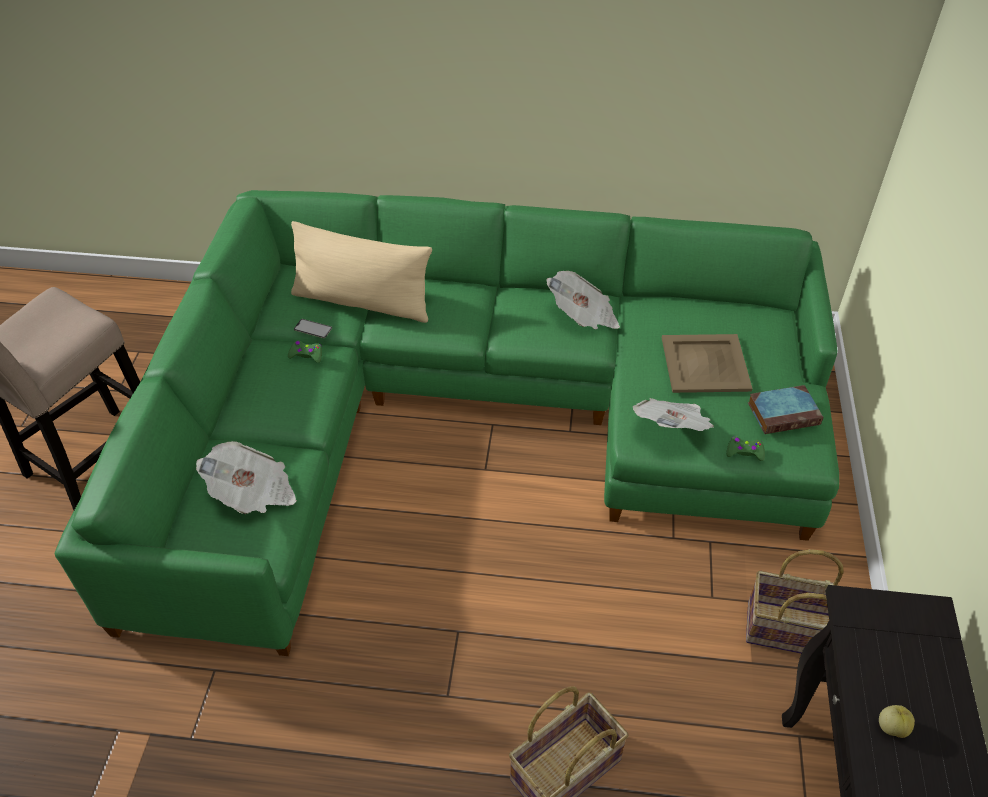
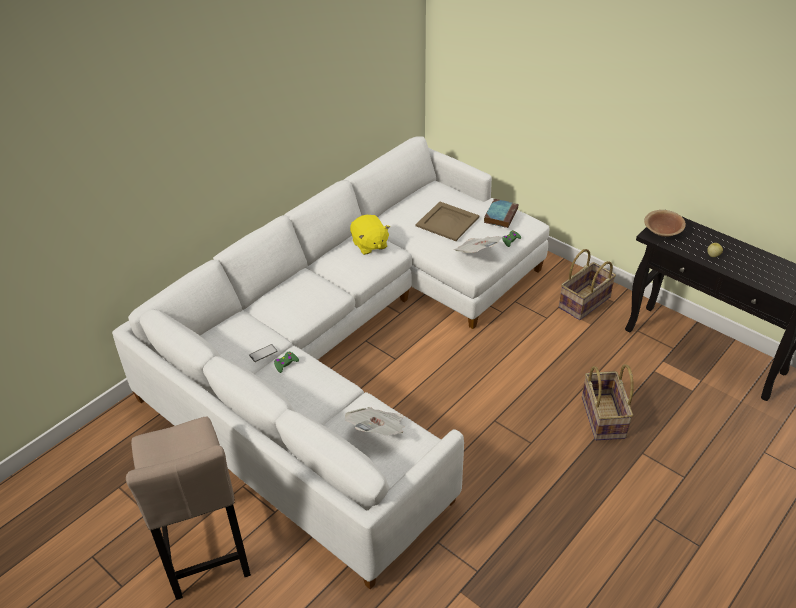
camera: 55 degrees left, 5 degrees down
green sofa [55,190,839,656] -> white sofa [112,136,549,590]
beige pillow [291,221,432,323] -> none
newspaper [547,271,620,329] -> yellow plush toy [350,215,390,255]
none -> brown bowl [644,210,686,237]

